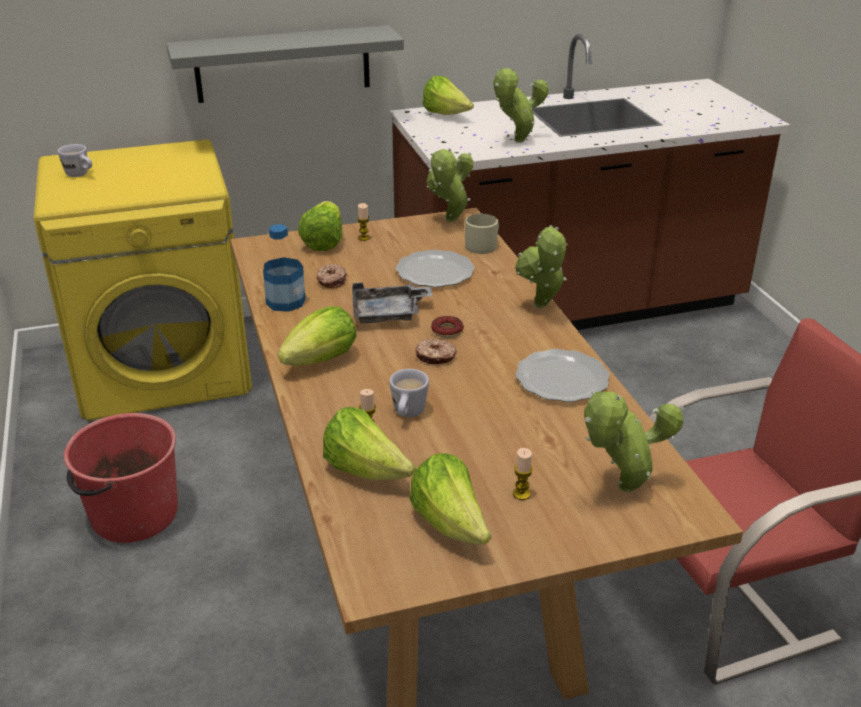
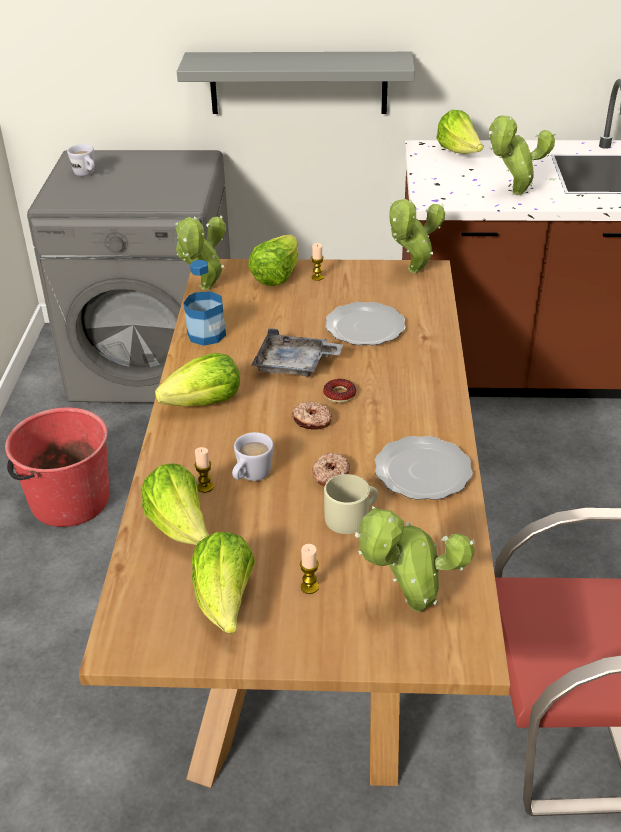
camera: 20 degrees right, 5 degrees up
yellow washing machine [34,140,252,421] -> grey washing machine [27,150,231,403]
donut [317,264,347,288] -> donut moved to [312,453,350,487]
beige mug [465,214,499,254] -> beige mug moved to [324,474,378,534]
potted plant [515,225,568,308] -> potted plant moved to [175,215,226,290]

